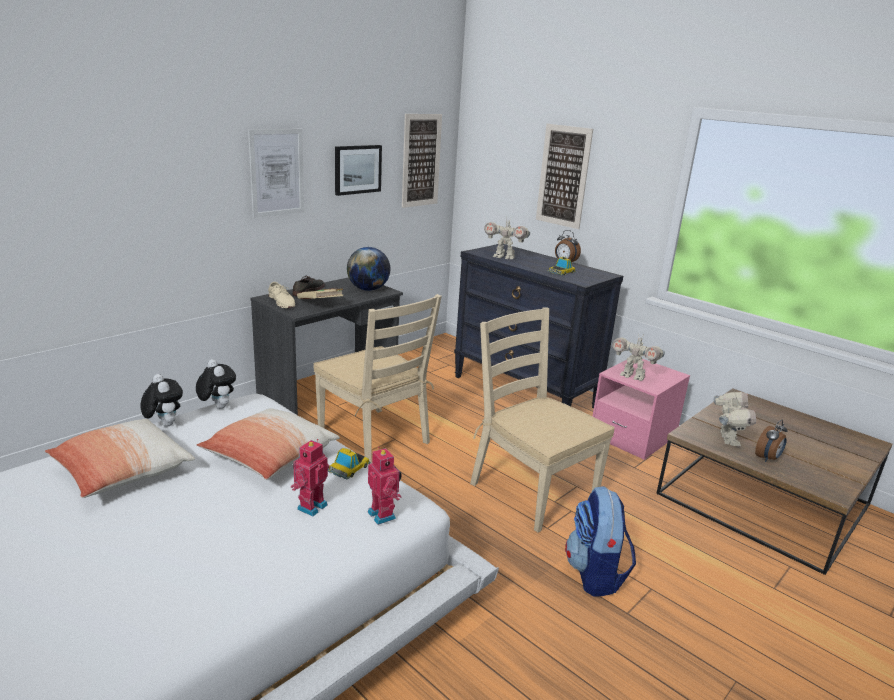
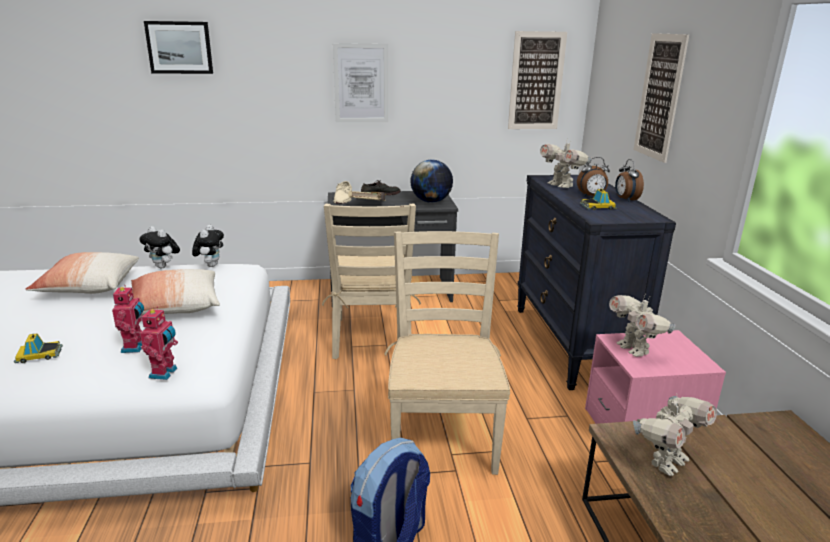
camera: 40 degrees right, 0 degrees up
plush toy [140,374,183,427] -> plush toy turned 120 degrees clockwise [139,226,180,268]
toy robot [291,439,329,516] -> toy robot turned 105 degrees clockwise [112,285,144,353]
toy car [328,448,371,480] -> toy car moved to [14,333,63,363]
picture [335,145,382,196] -> picture moved to [144,21,213,74]
alarm clock [755,420,787,462] -> alarm clock moved to [577,157,610,197]

